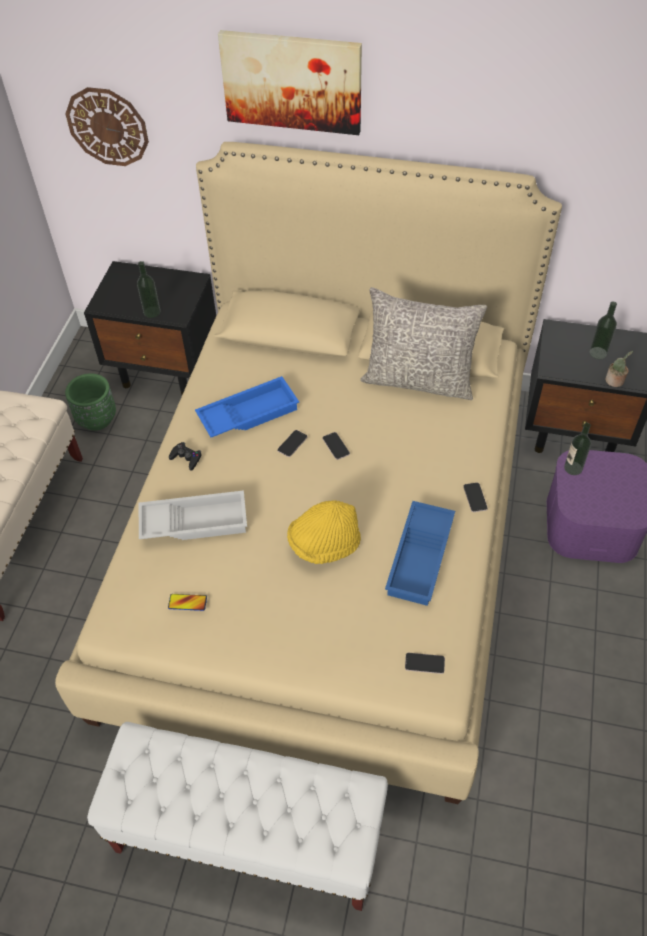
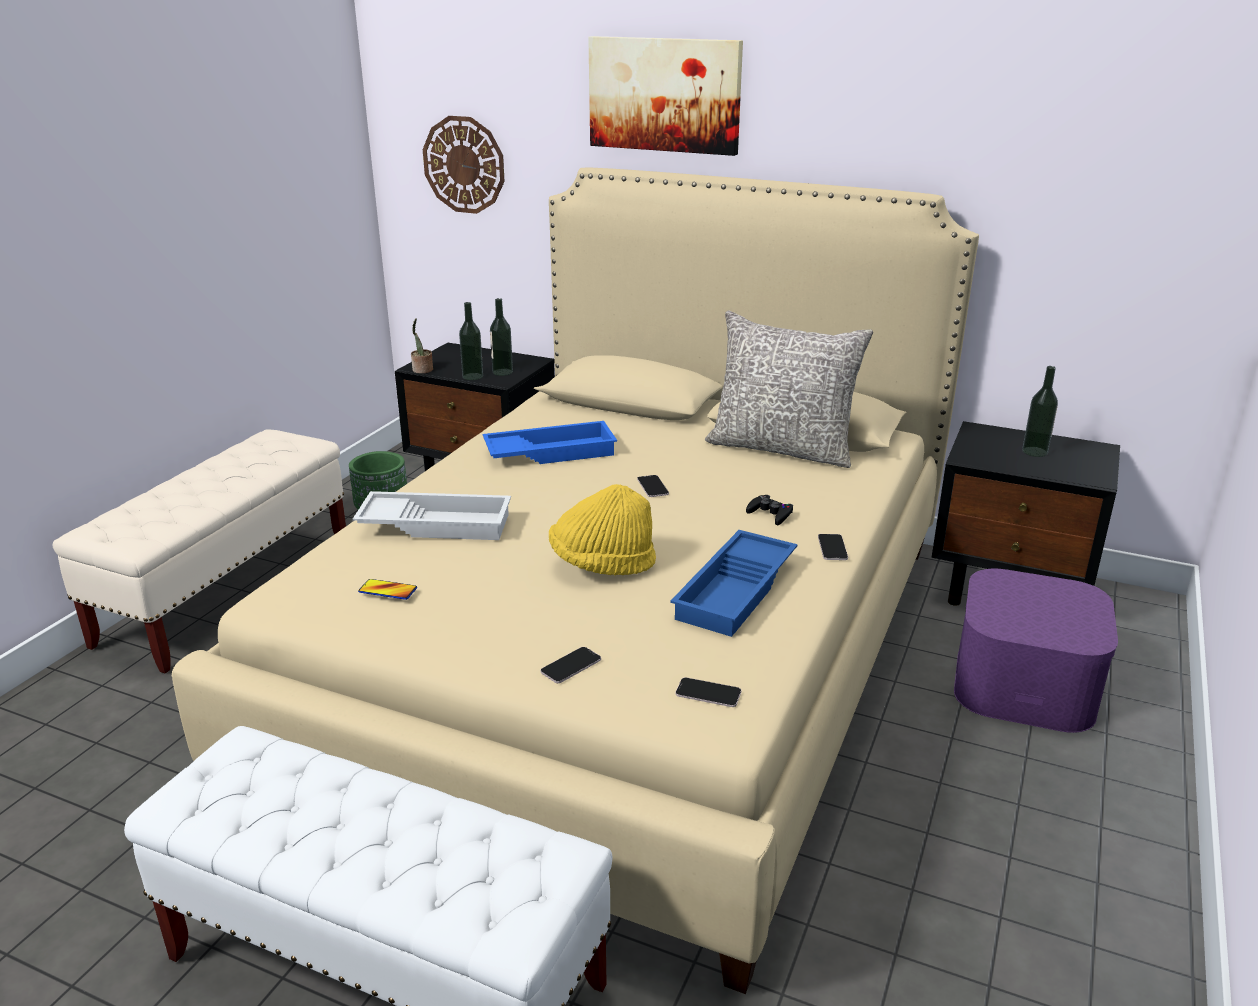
camera: 10 degrees right, 25 degrees down
black game controller [169,442,201,471] -> black game controller moved to [746,495,793,525]
phone [277,430,308,457] -> phone moved to [540,647,601,683]
bottle [564,423,591,475] -> bottle moved to [490,298,513,376]
potted plant [605,351,633,387] -> potted plant moved to [411,318,433,373]

